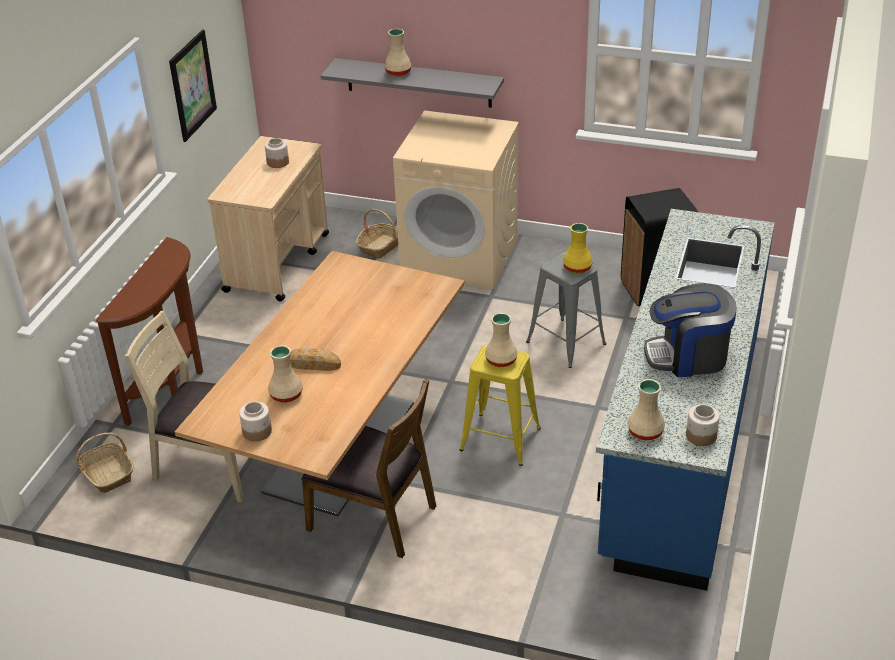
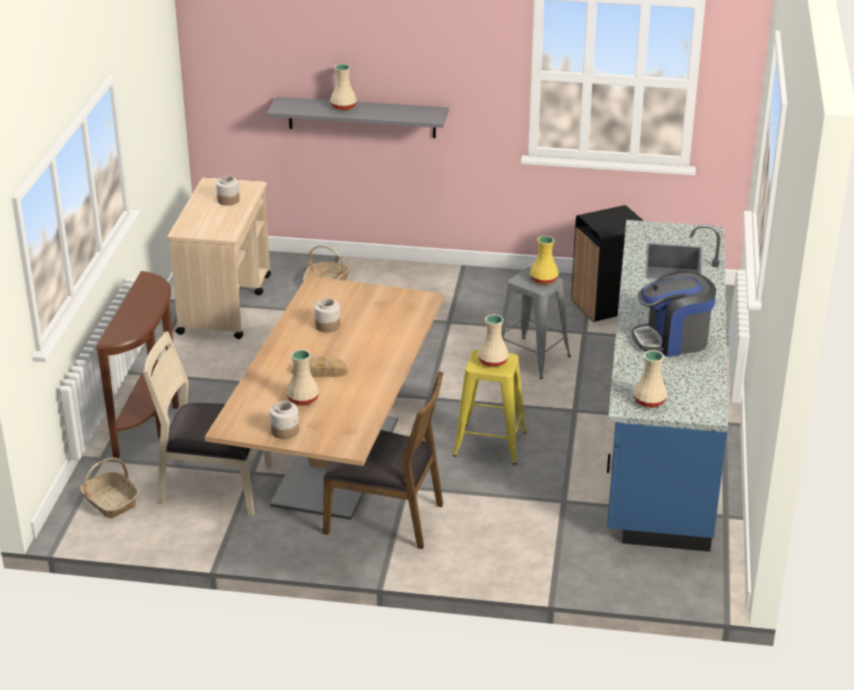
camera: 10 degrees left, 5 degrees down
picture [169,30,217,142] -> none
beige washing machine [393,110,519,289] -> none
jar [686,404,720,446] -> jar moved to [314,298,340,332]

